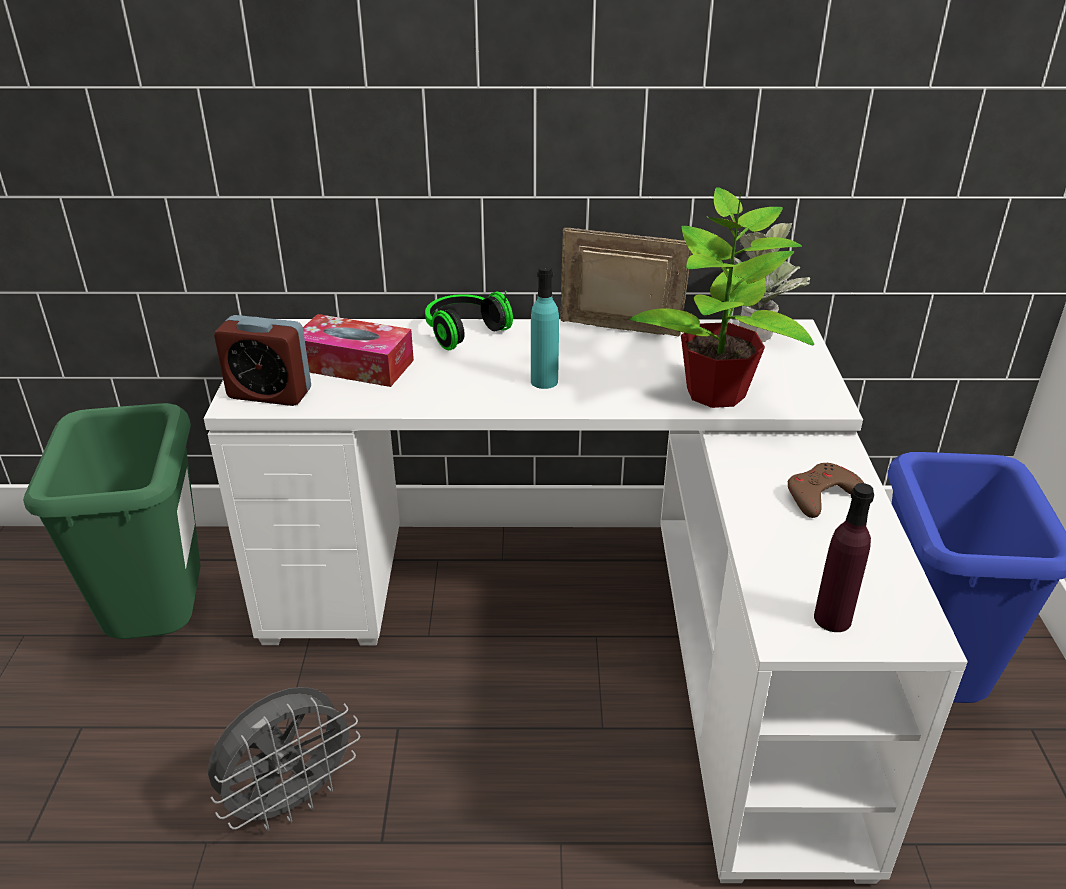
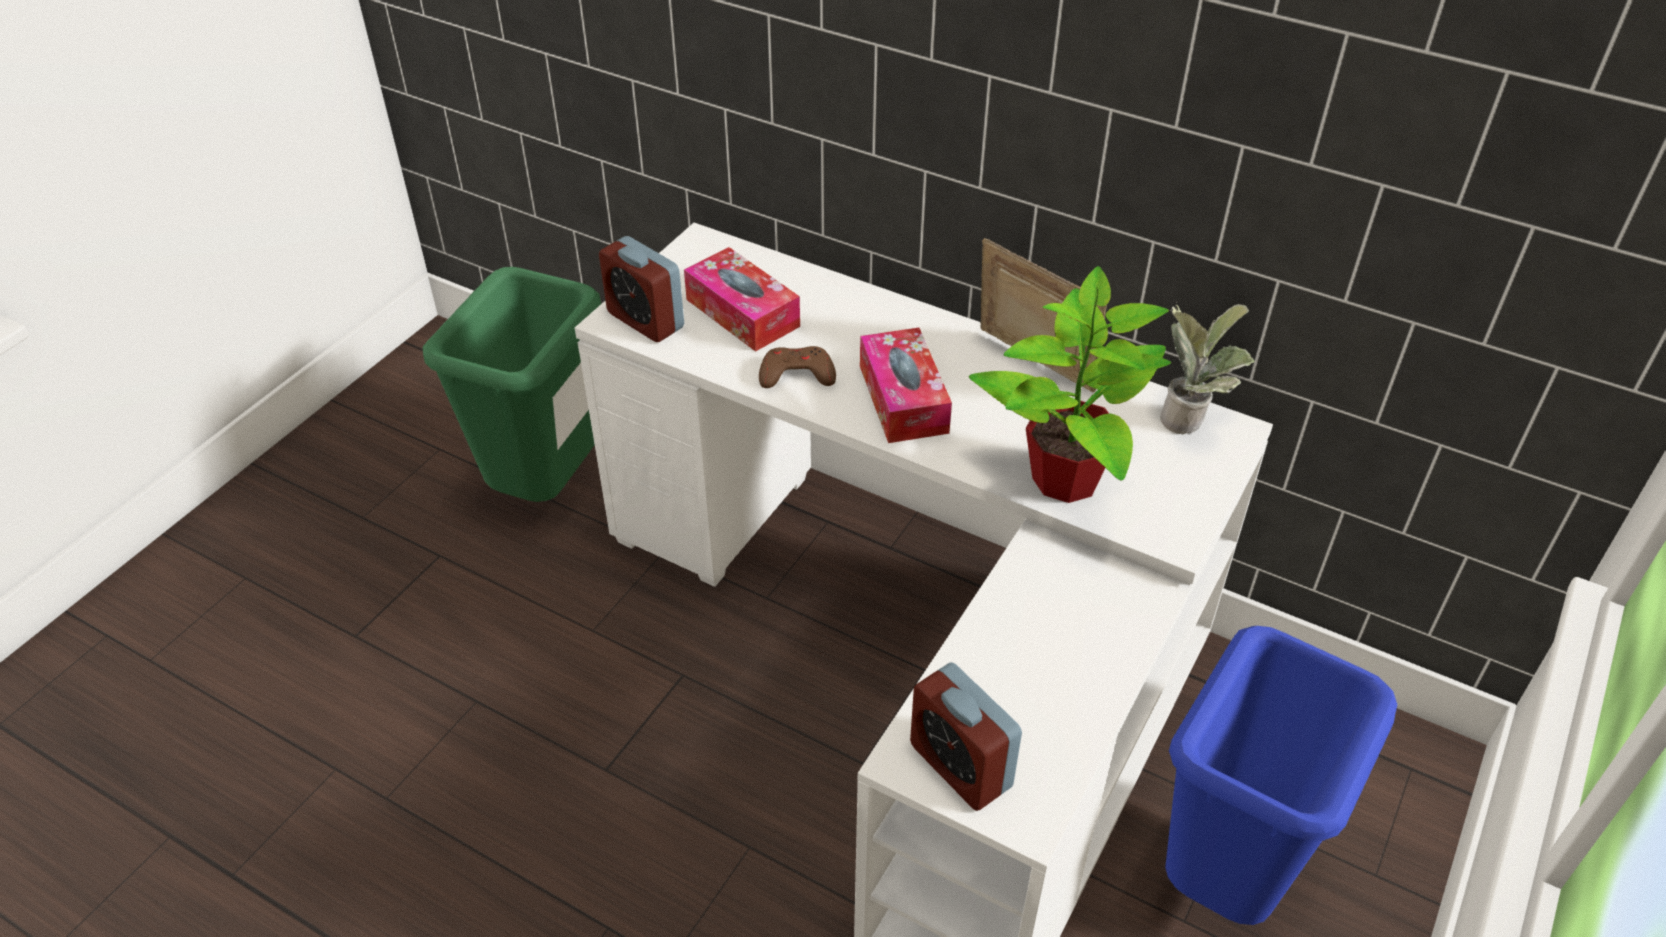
camera: 30 degrees right, 10 degrees up
grey fan [208,687,360,831] -> none
headphones [425,290,513,351] -> none
turquoise bottle [531,265,559,389] -> tissue box [860,328,952,443]
brown game controller [788,463,864,518] -> brown game controller moved to [759,346,836,388]
purple bottle [814,483,874,632] -> alarm clock [910,662,1022,811]

